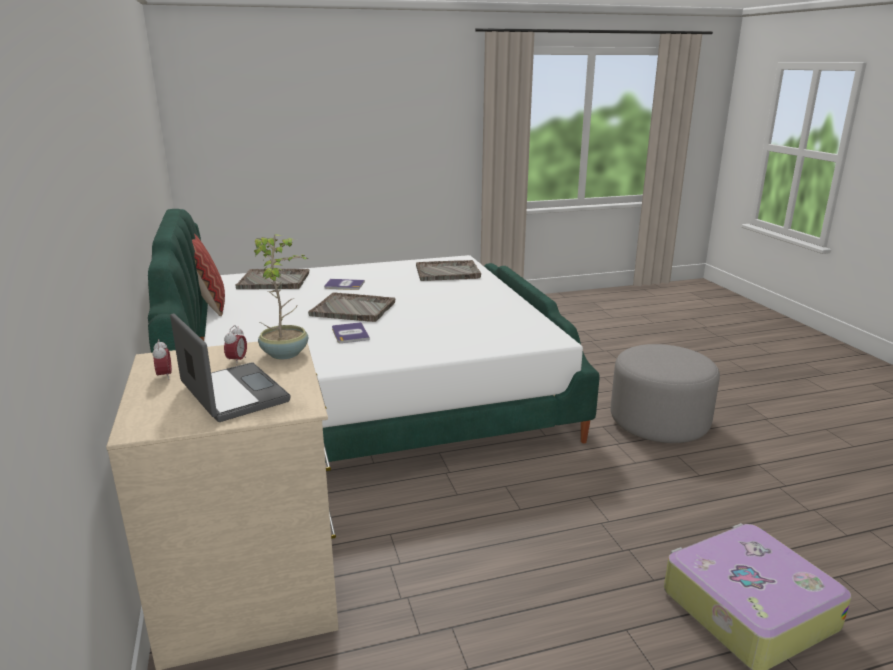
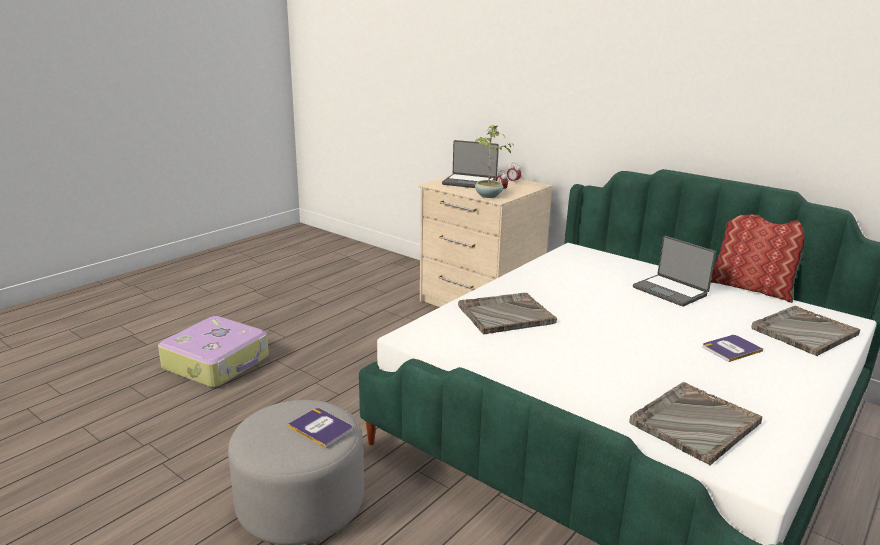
camera: 145 degrees right, 0 degrees up
grey tray [308,293,396,322] -> grey tray moved to [458,293,557,335]
book [332,322,370,343] -> book moved to [288,408,352,448]
none -> laptop [633,236,716,306]

